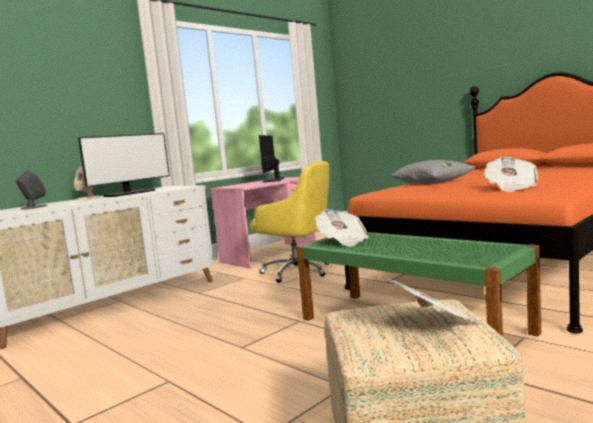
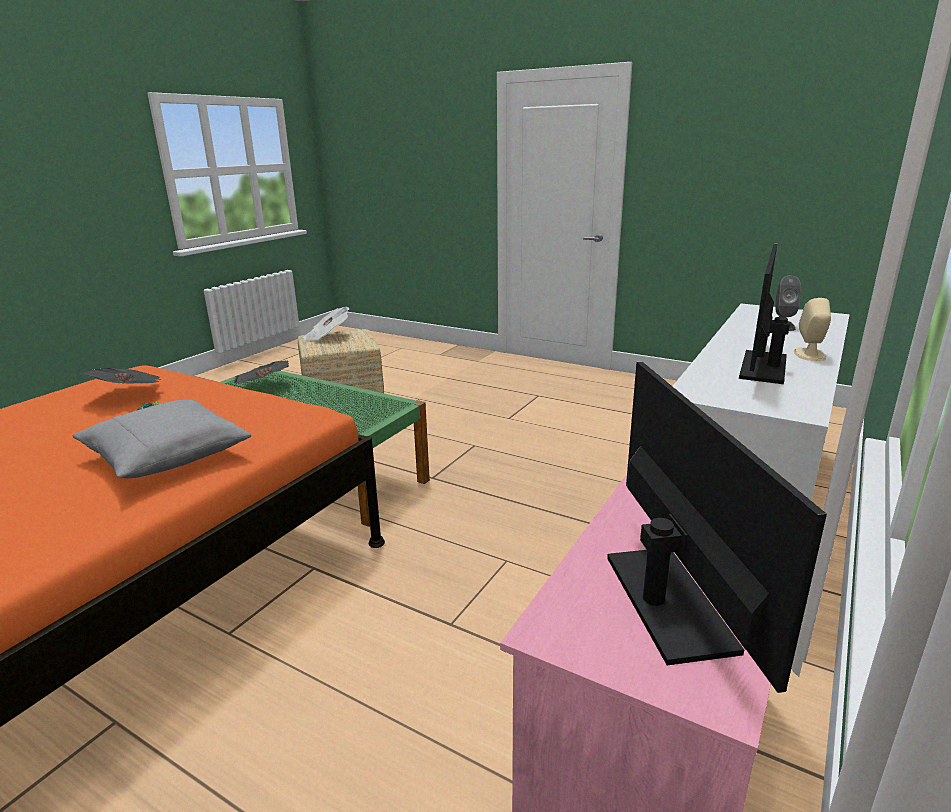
camera: 165 degrees right, 15 degrees up
yellow office chair [250,161,330,283] -> none
newspaper [315,209,369,247] -> newspaper moved to [234,361,289,384]

